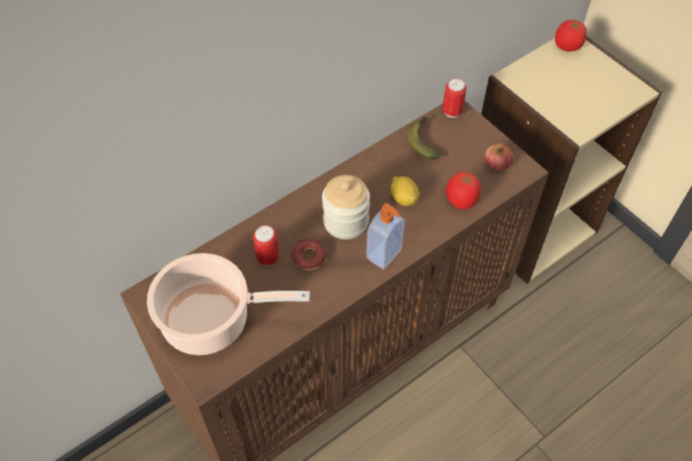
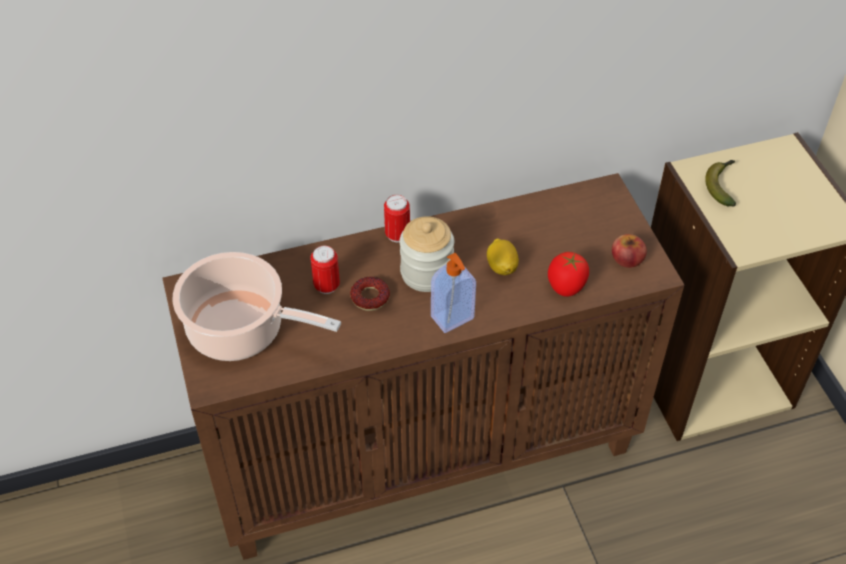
camera: 20 degrees right, 5 degrees down
banana [408,117,440,159] -> banana moved to [705,160,736,206]
can [442,78,467,118] -> can moved to [384,195,410,242]
tomato [555,20,587,51] -> none

